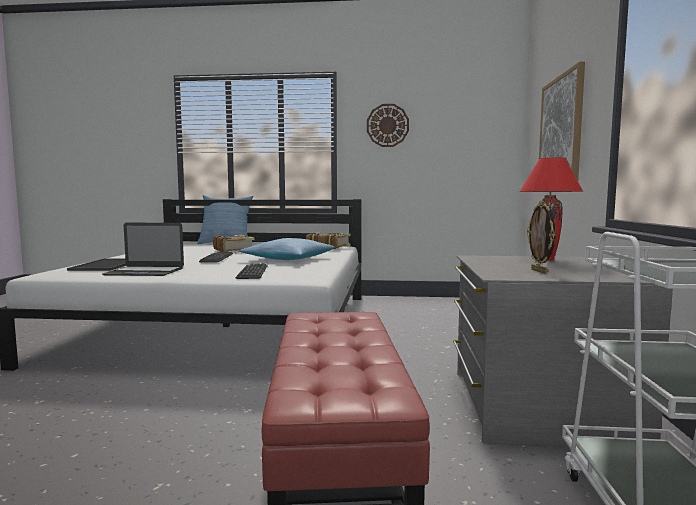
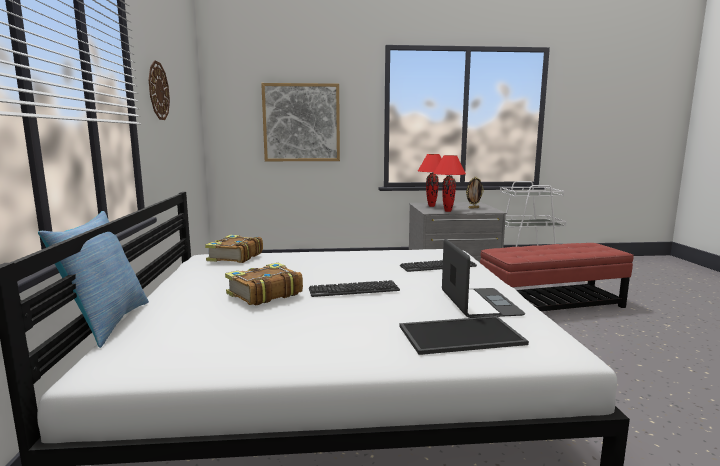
camera: 100 degrees left, 5 degrees up
pillow [238,238,335,260] -> none
none -> red table lamp [433,155,466,212]

